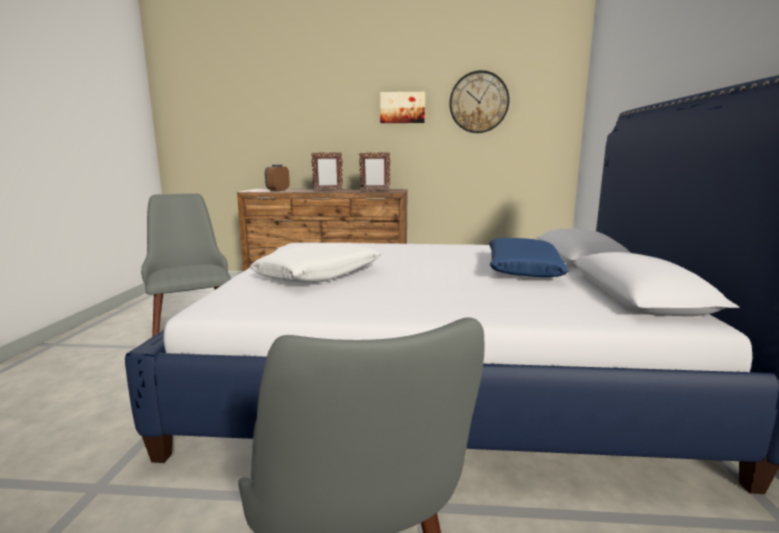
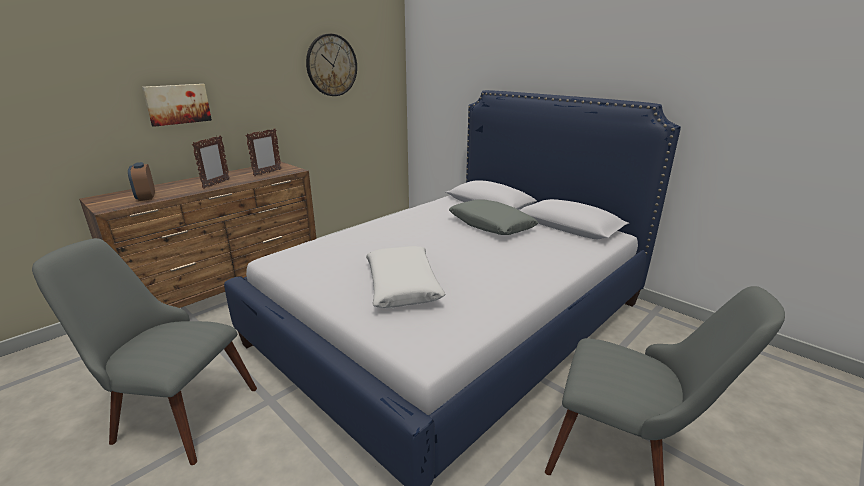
camera: 50 degrees left, 10 degrees up
picture [380,92,425,123] -> picture moved to [142,84,212,127]
blue pillow [489,238,569,277] -> grey pillow [449,199,538,235]

